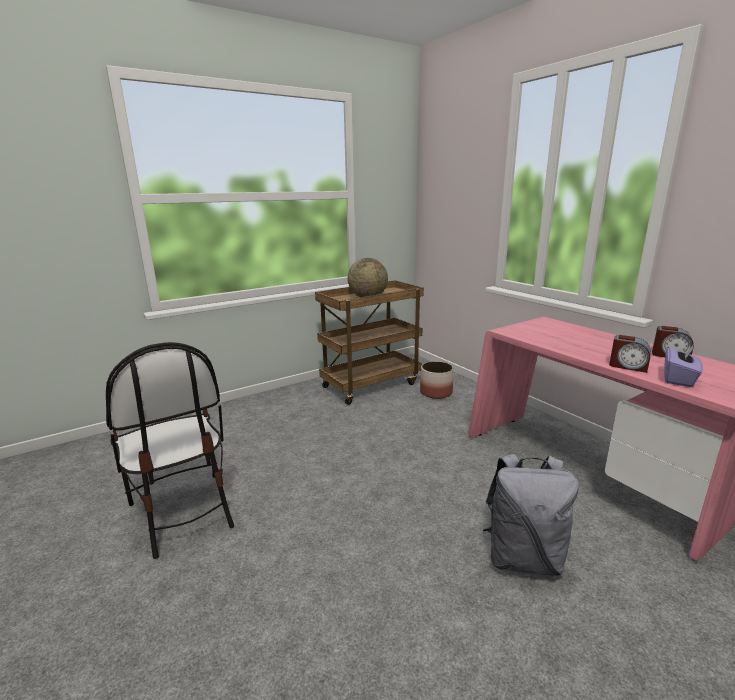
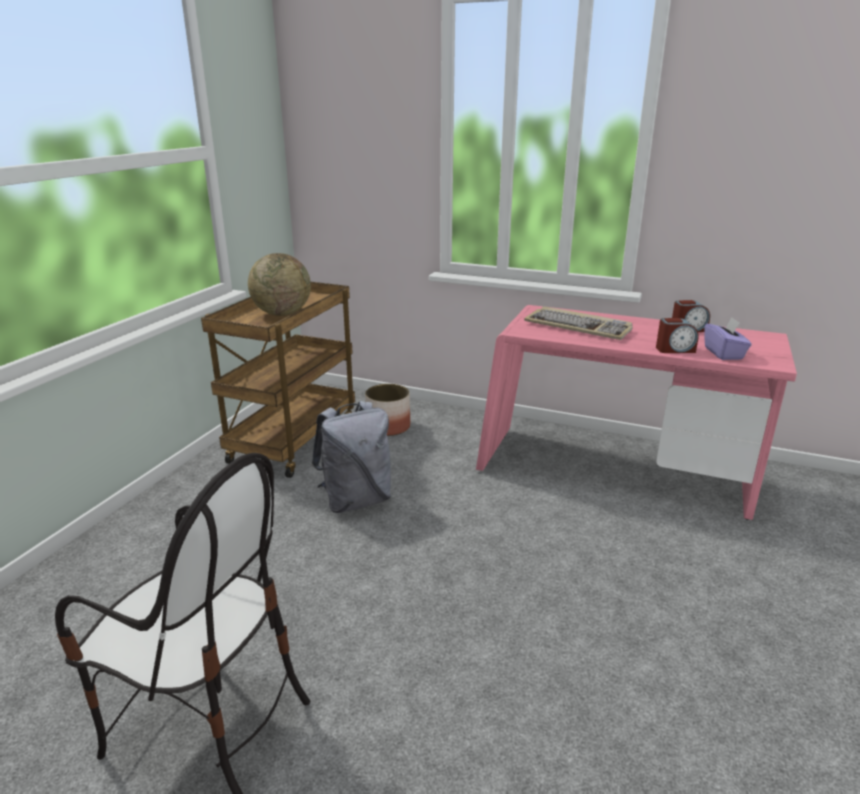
camera: 35 degrees left, 5 degrees up
grey backpack [483,454,579,576] -> grey backpack moved to [312,401,391,513]
none -> keyboard [524,306,633,340]

